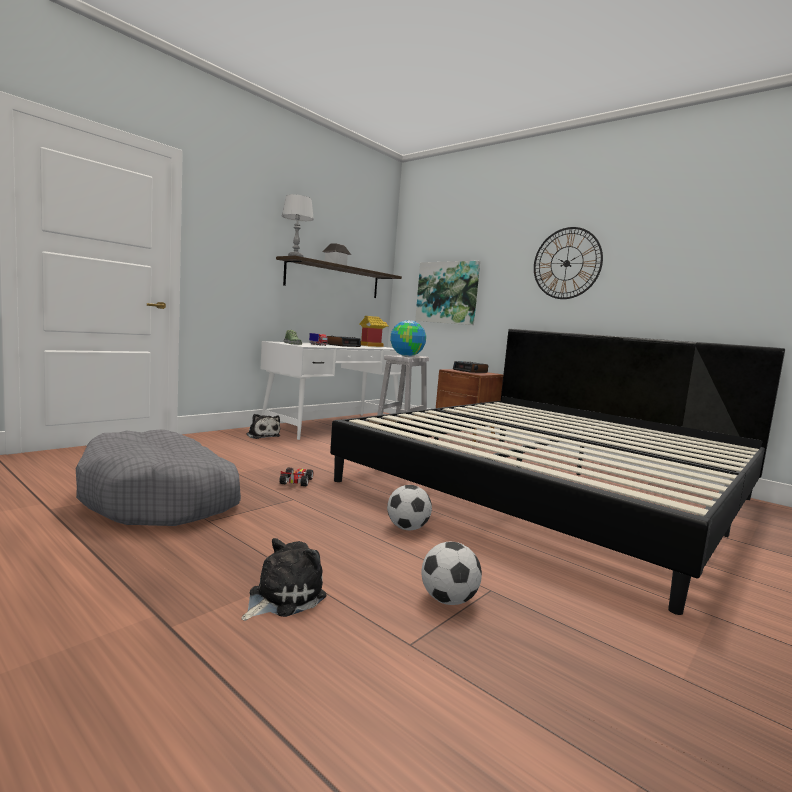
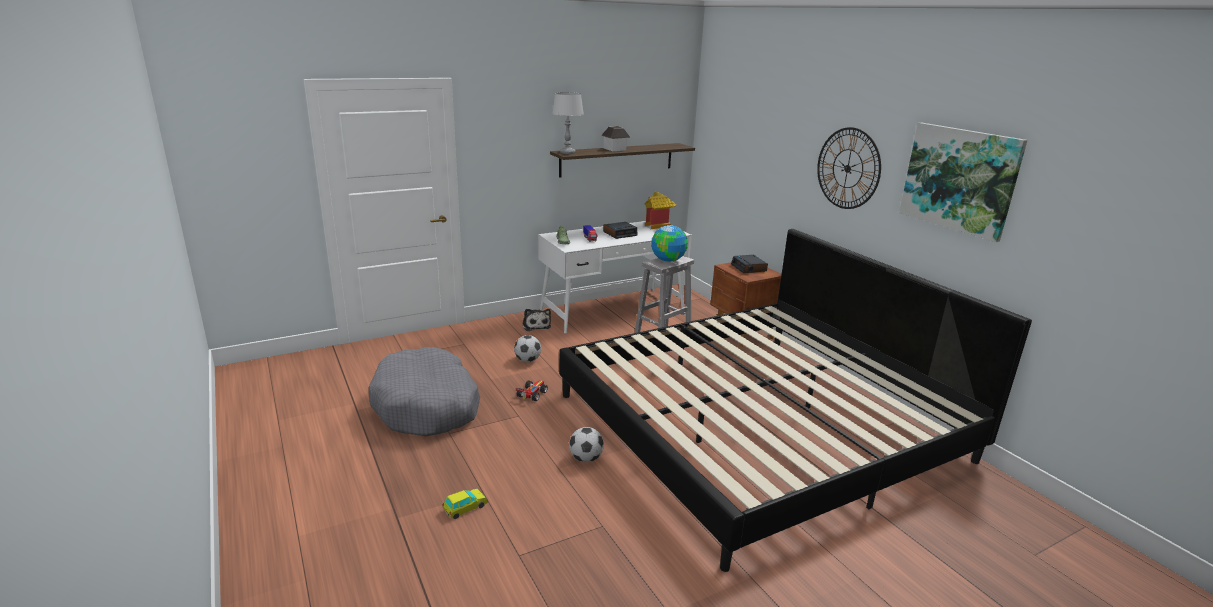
camera: 20 degrees right, 15 degrees up
plush toy [241,538,327,621] -> toy car [443,489,488,519]
picture [415,261,480,325] -> picture moved to [899,123,1027,242]
football [421,542,482,605] -> football moved to [514,335,541,362]

